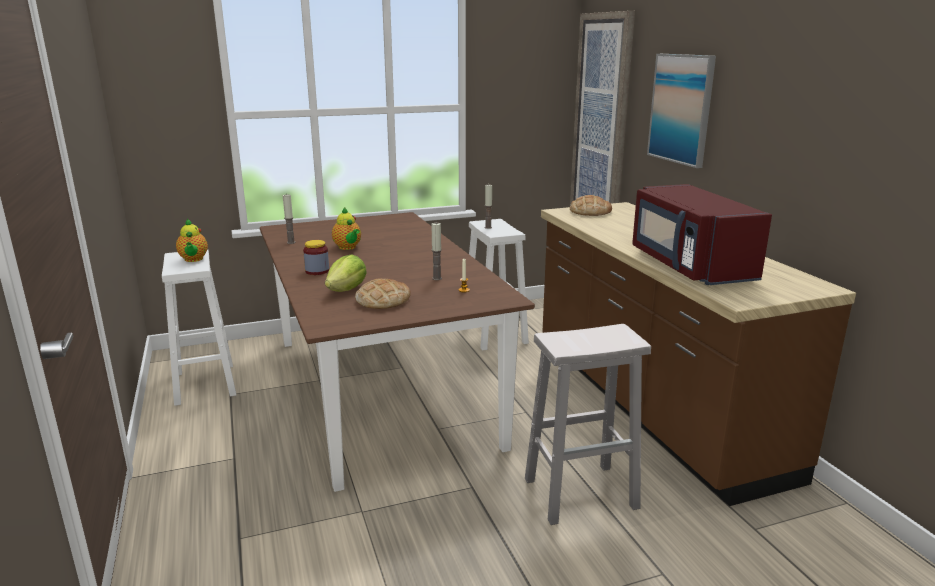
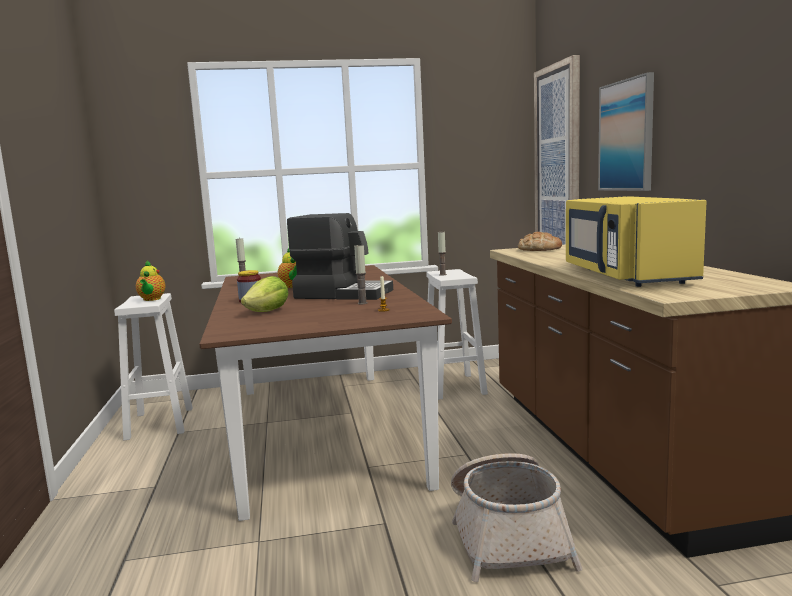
camera: 10 degrees right, 10 degrees down
bread [355,278,410,309] -> none
white stool [525,324,651,525] -> basket [451,453,582,582]
red microwave [632,184,772,285] -> yellow microwave [566,196,706,287]
none -> coffee machine [287,213,393,300]

